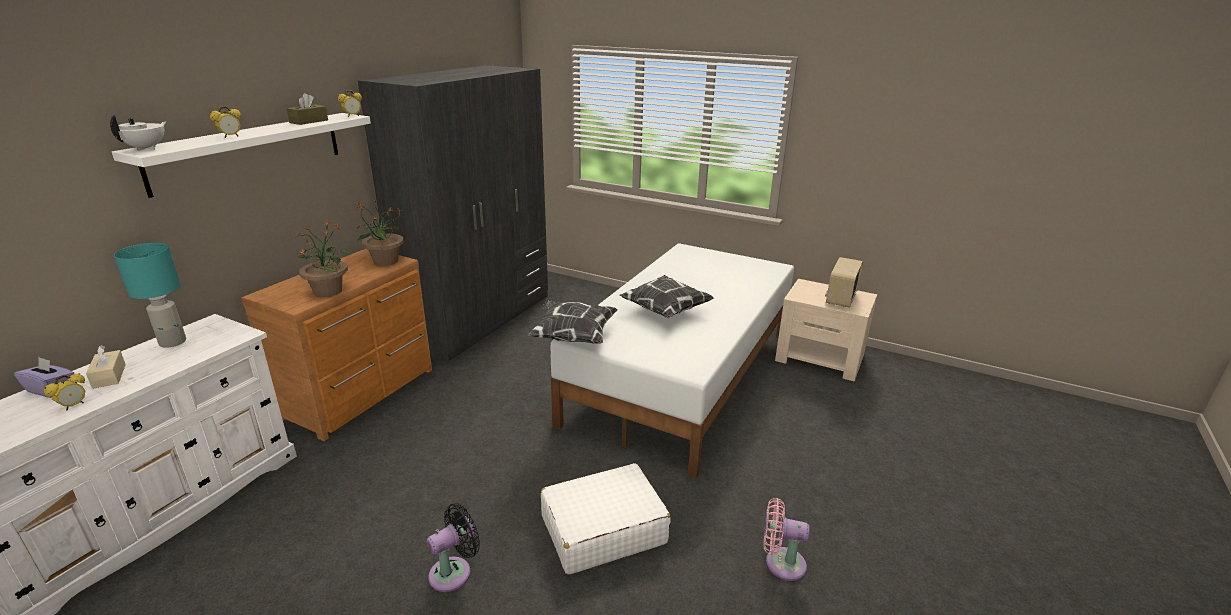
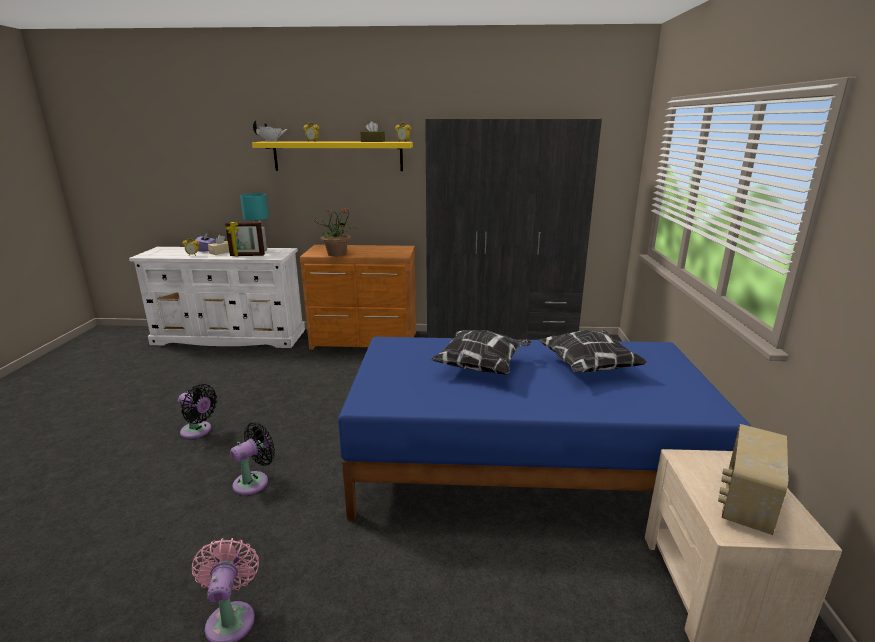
camera: 65 degrees right, 5 degrees down
white shelf [112,113,371,198] -> yellow shelf [252,141,413,171]
potted plant [356,199,404,266] -> none
pillow [528,300,618,343] -> pillow moved to [539,330,647,372]
white suitcase [541,463,670,575] -> black fan [230,422,275,495]
white bed [550,243,794,478] -> blue bed [338,337,752,521]
radio [825,257,863,308] -> radio turned 60 degrees counterclockwise [718,424,788,535]
none -> picture frame [225,222,265,257]

